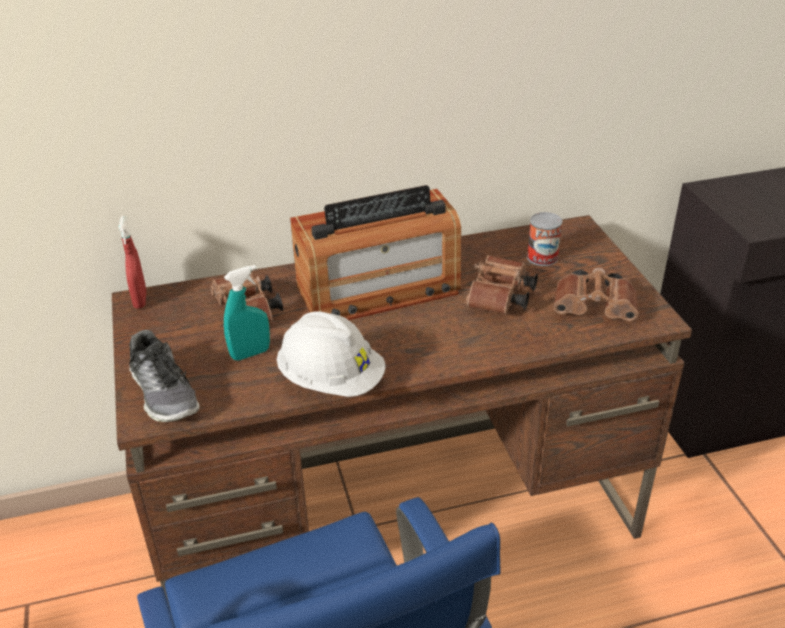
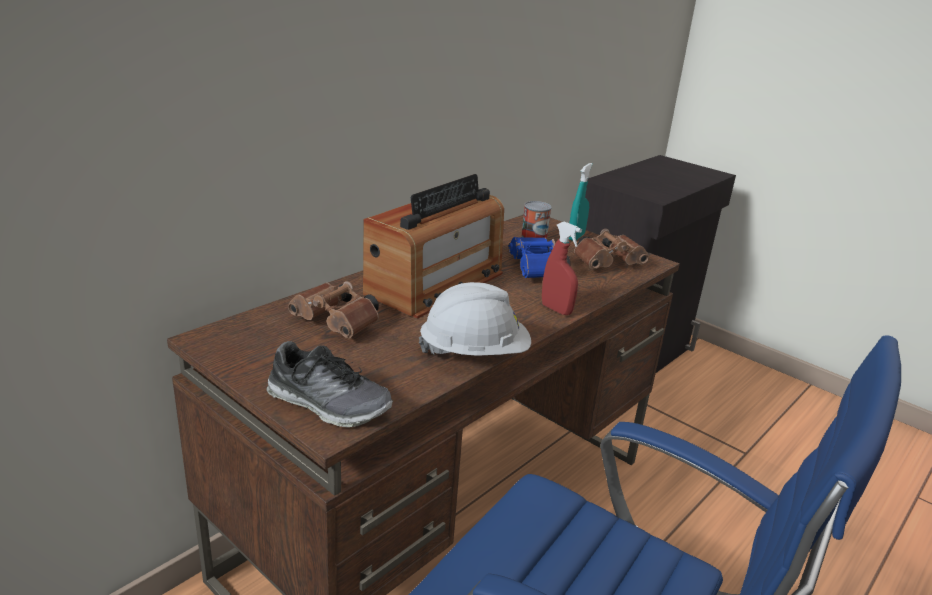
camera: 35 degrees left, 10 degrees down
red spray bottle [119,216,146,309] -> red spray bottle moved to [542,222,582,315]
turquoise spray bottle [224,265,270,360] -> turquoise spray bottle moved to [569,163,593,241]
brown binoculars [466,255,538,314] -> blue binoculars [508,237,571,278]

